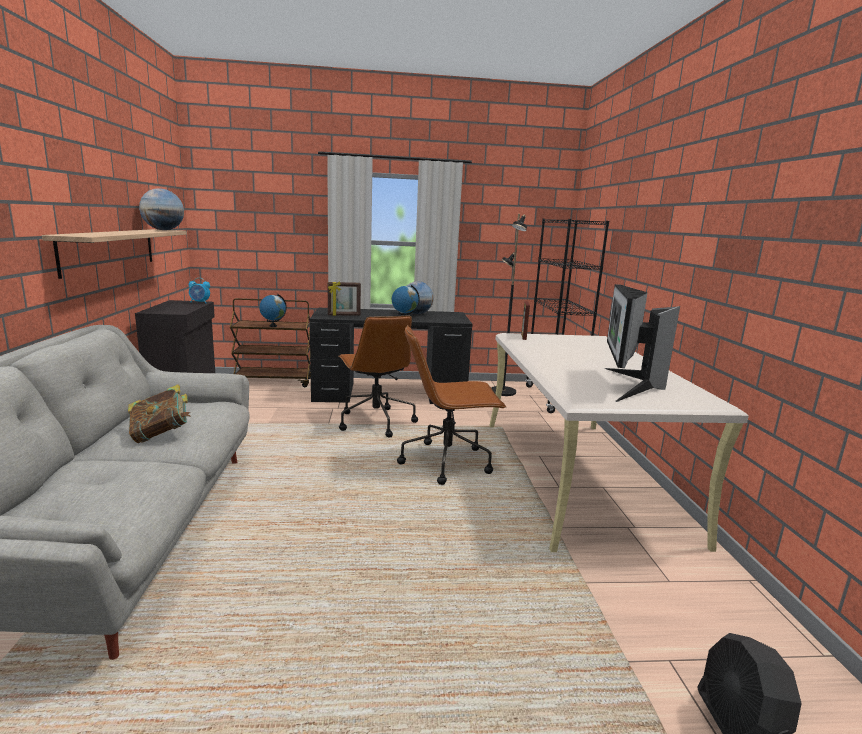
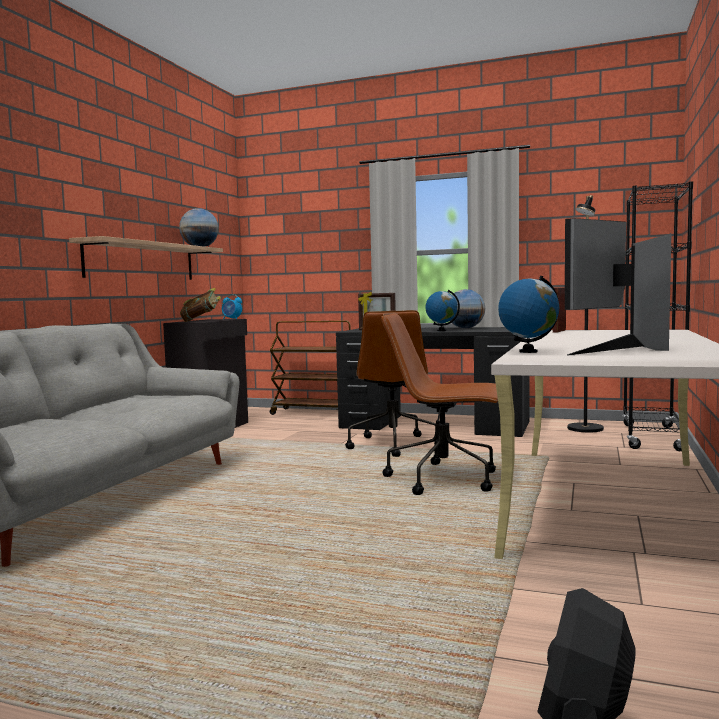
camera: 25 degrees right, 10 degrees down
book [128,384,190,443] -> book moved to [180,287,221,322]
globe [259,294,287,327] -> globe moved to [498,276,559,353]

